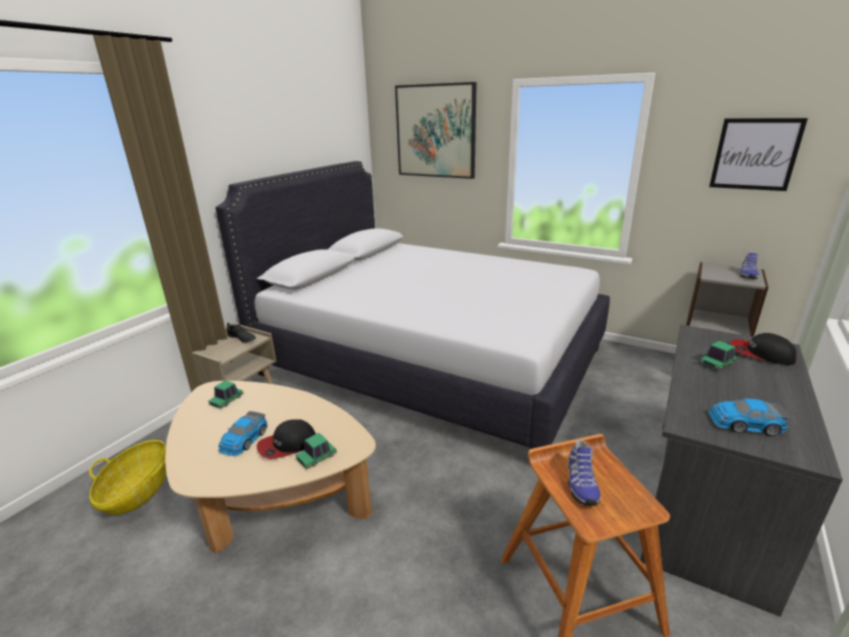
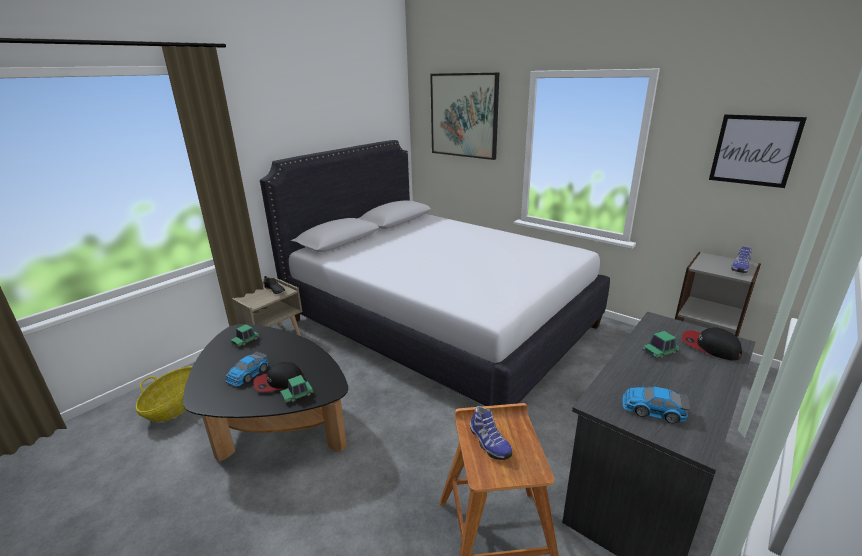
camera: 10 degrees right, 0 degrees up
beige coffee table [165,381,376,553] -> black coffee table [183,324,348,462]
shoe [568,439,600,506] -> shoe turned 45 degrees counterclockwise [470,406,512,460]

